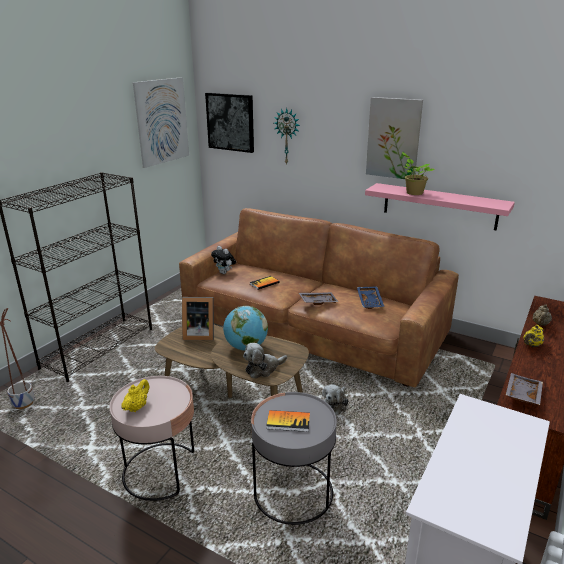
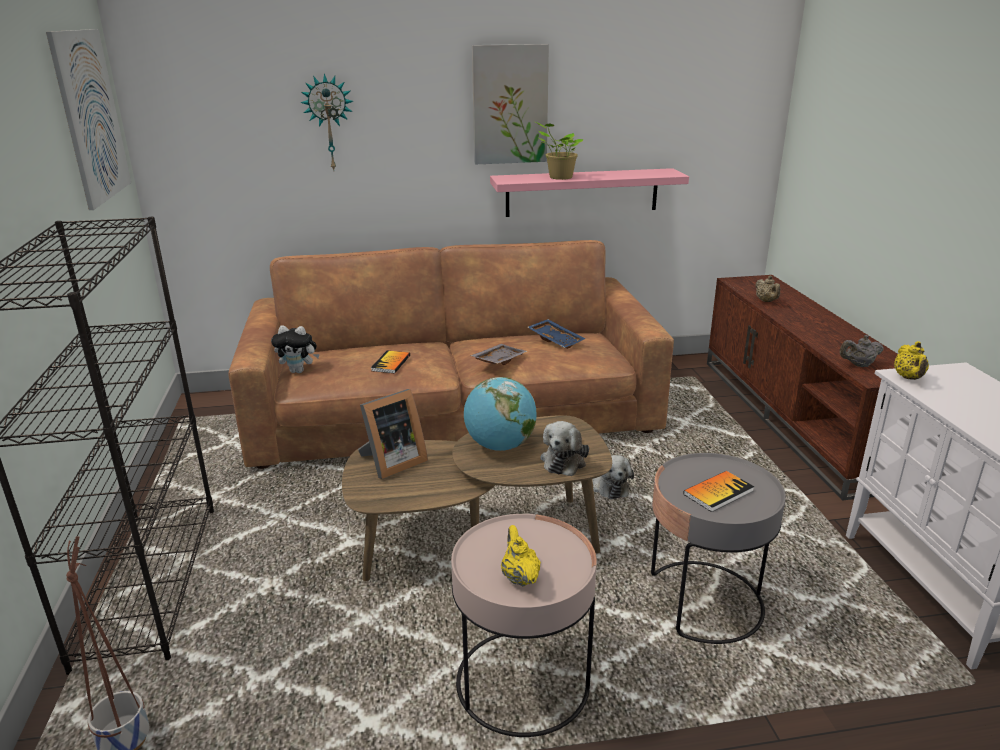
camera: 40 degrees left, 0 degrees up
picture [205,93,254,153] -> none
grey tray [506,373,543,405] -> grey teapot [840,335,884,367]
yellow teapot [523,325,544,347] -> yellow teapot moved to [894,341,929,380]

